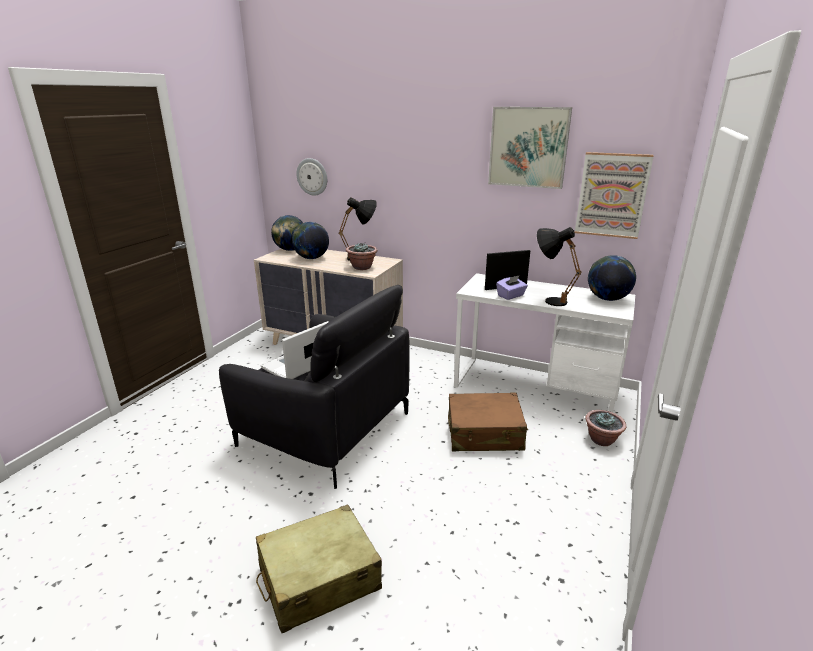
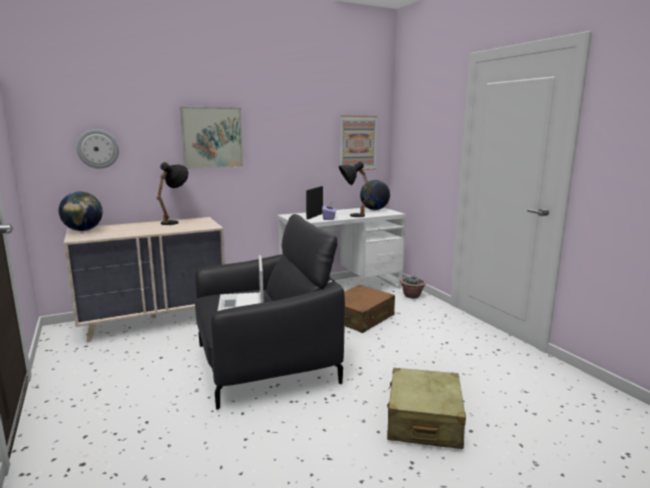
camera: 50 degrees left, 10 degrees down
globe [292,222,329,259] -> none
potted plant [346,243,378,270] -> none
picture [488,107,572,189] -> picture moved to [180,107,243,169]

